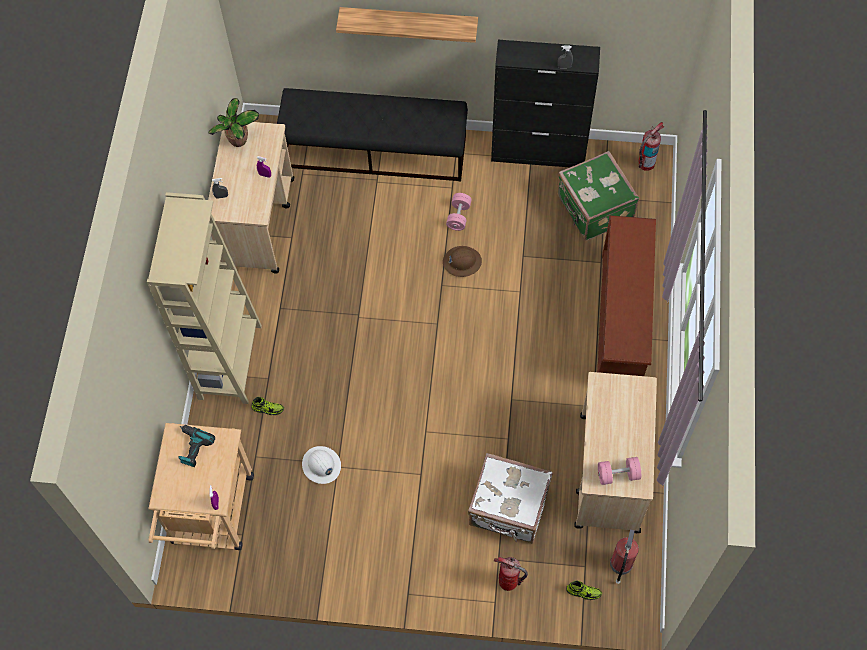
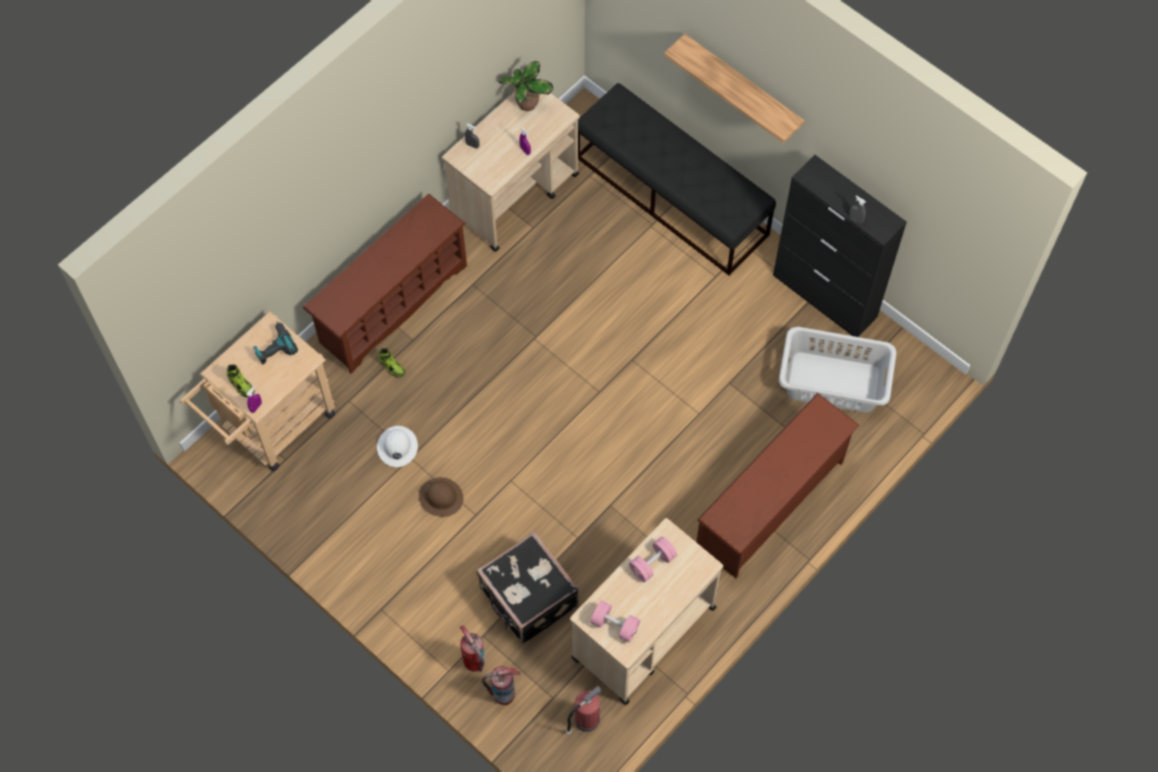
camera: 35 degrees right, 0 degrees up
beige bookcase [147,192,262,404] -> brown shoe rack [303,194,467,373]
brown hard hat [443,246,482,277] -> brown hard hat moved to [419,477,463,517]
pink dumbbell [446,193,472,231] -> pink dumbbell moved to [629,537,677,582]
white suitcase [468,453,553,543] -> black suitcase [476,532,579,644]
green suitcase [557,151,639,241] -> grey laundry basket [779,327,896,413]
shoe [566,580,602,600] -> shoe moved to [227,364,255,397]
fire extinguisher [639,122,665,171] -> fire extinguisher moved to [482,666,521,705]

